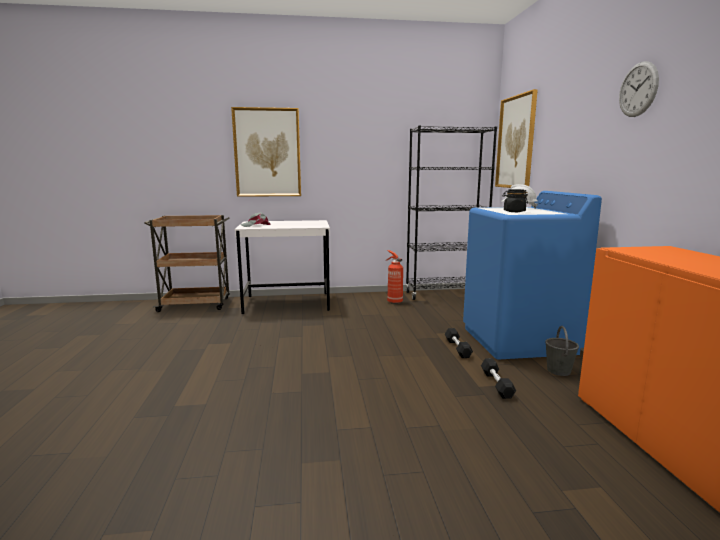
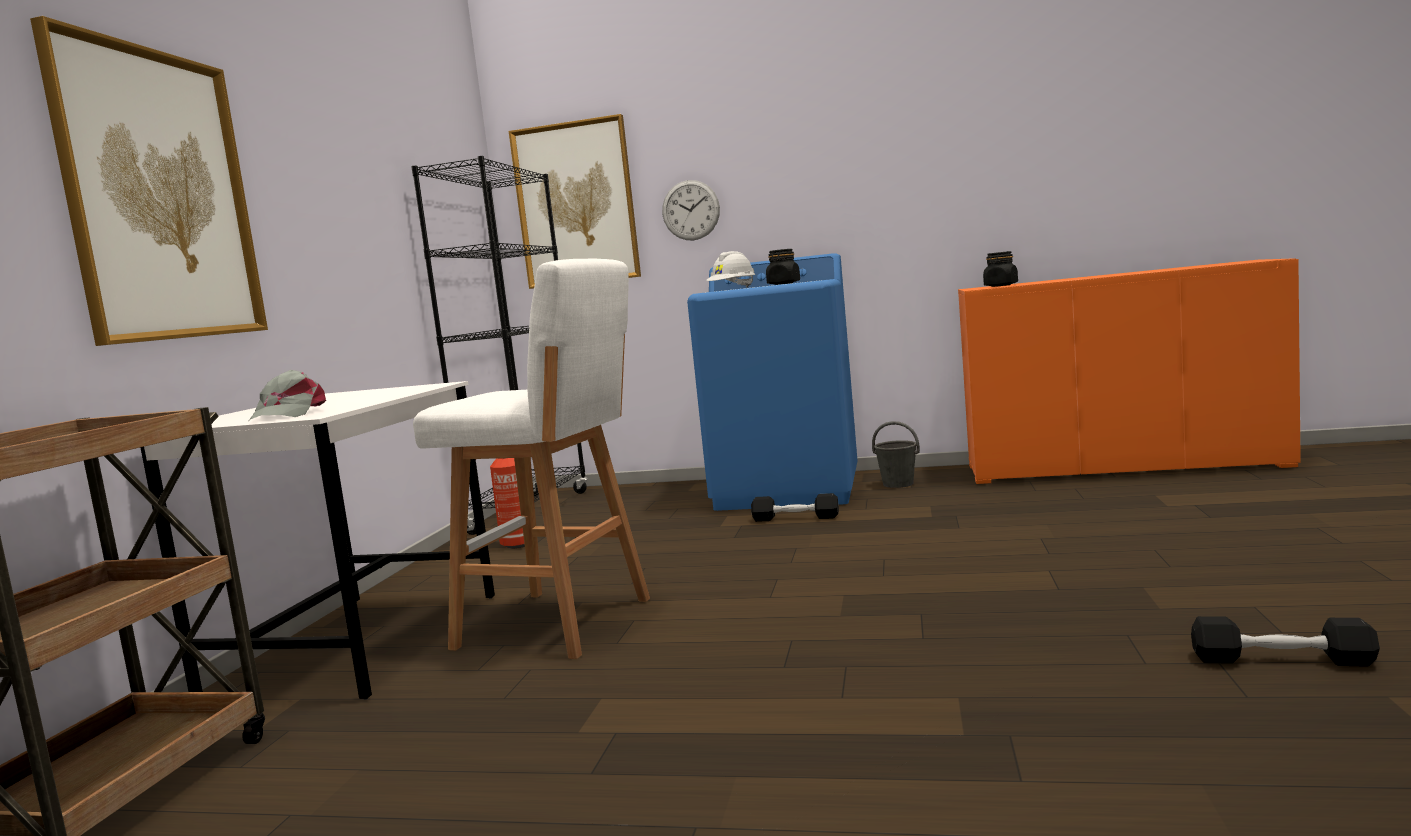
camera: 70 degrees left, 5 degrees down
black dumbbell [481,358,516,399] -> black dumbbell moved to [1191,616,1380,667]
wall clock [619,61,659,117] -> wall clock moved to [662,180,720,240]
none -> white stool [413,259,650,659]
none -> black jar [983,251,1018,287]

